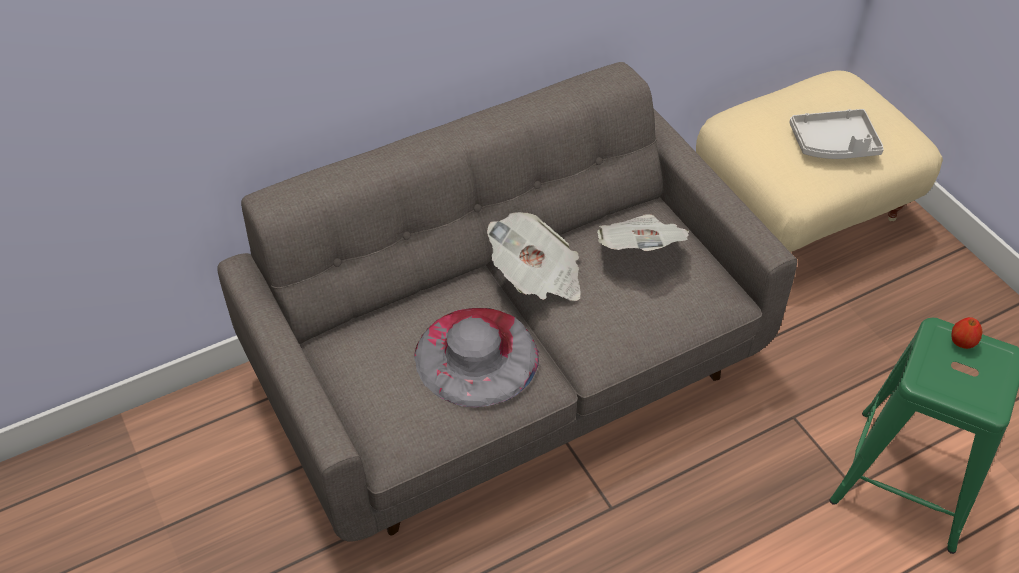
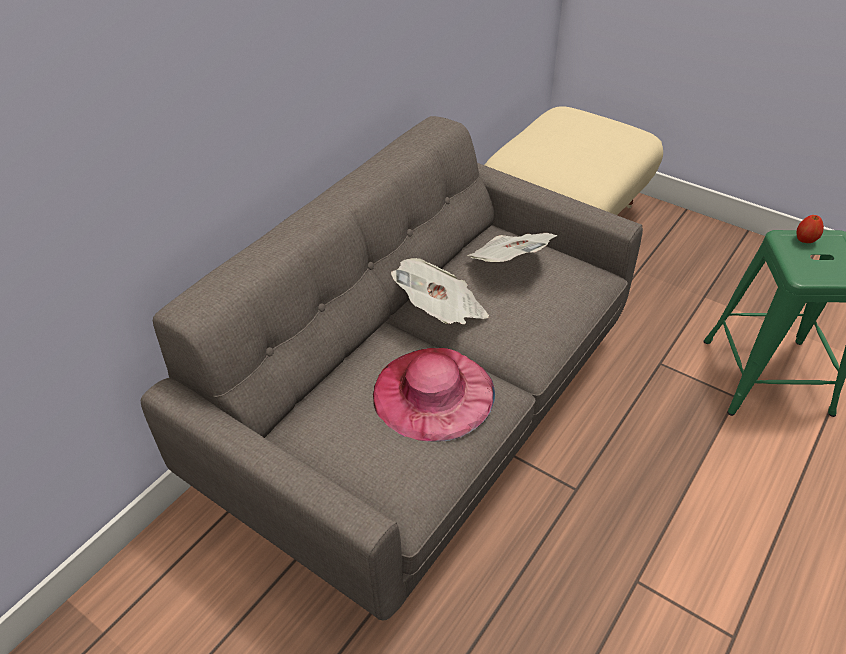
camera: 25 degrees left, 5 degrees down
grey hat [414,308,539,408] -> pink hat [373,348,495,441]
grey tray [789,109,884,159] -> none

